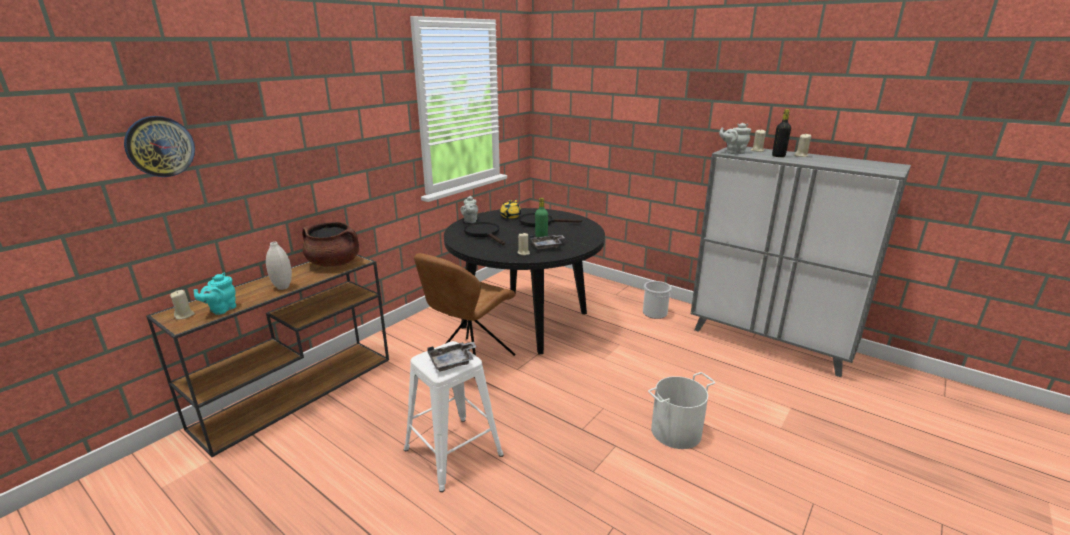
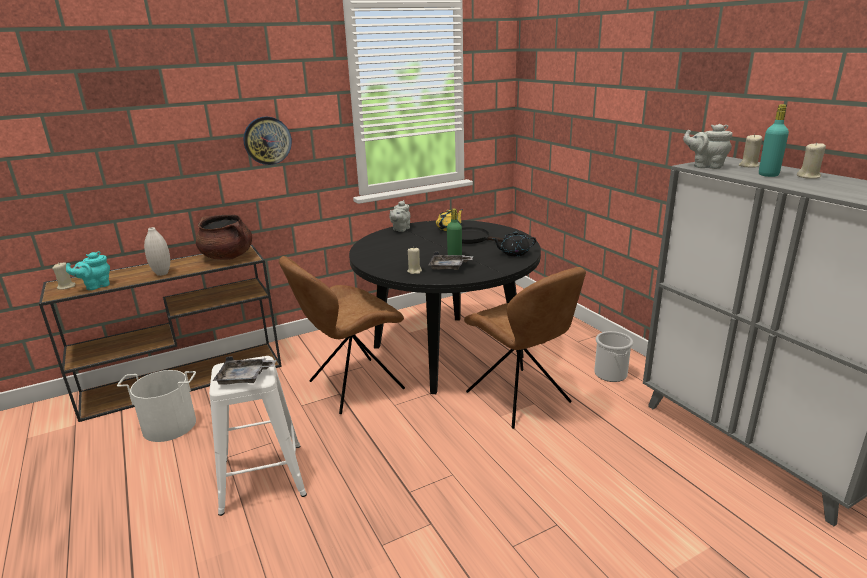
camera: 25 degrees right, 0 degrees up
wall clock [124,116,195,177] -> wall clock moved to [243,116,292,165]
black frying pan [464,222,505,245] -> none
white bucket [648,372,715,449] -> white bucket moved to [117,370,196,442]
black bottle [772,109,791,157] -> turquoise bottle [759,104,789,177]
none -> brown chair [464,267,586,429]
none -> black teapot [491,232,536,256]

